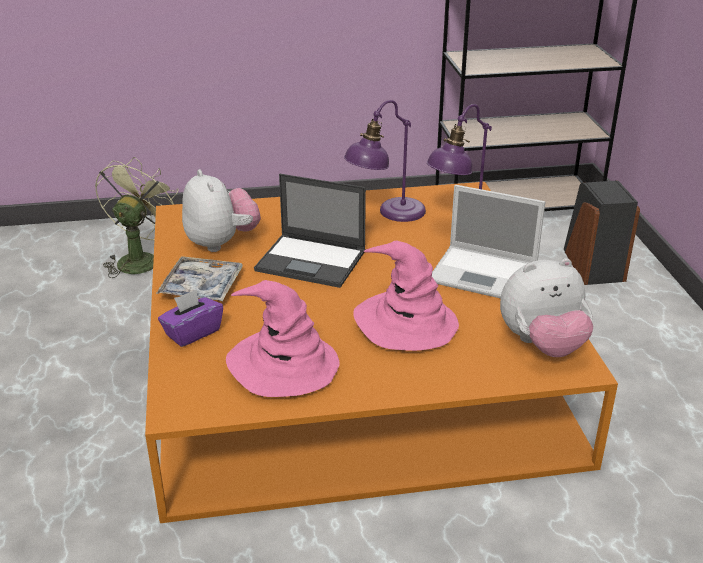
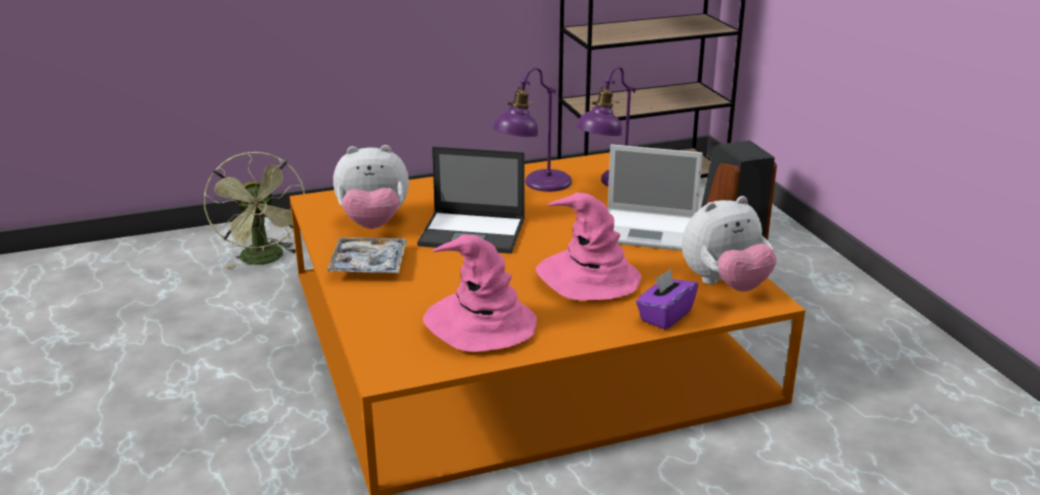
camera: 10 degrees left, 5 degrees down
green fan [95,157,179,278] -> green fan turned 150 degrees clockwise [204,152,305,269]
purple tissue box [158,289,223,347] -> purple tissue box moved to [636,269,698,330]
plush toy [182,169,261,252] -> plush toy turned 120 degrees clockwise [333,145,409,229]

